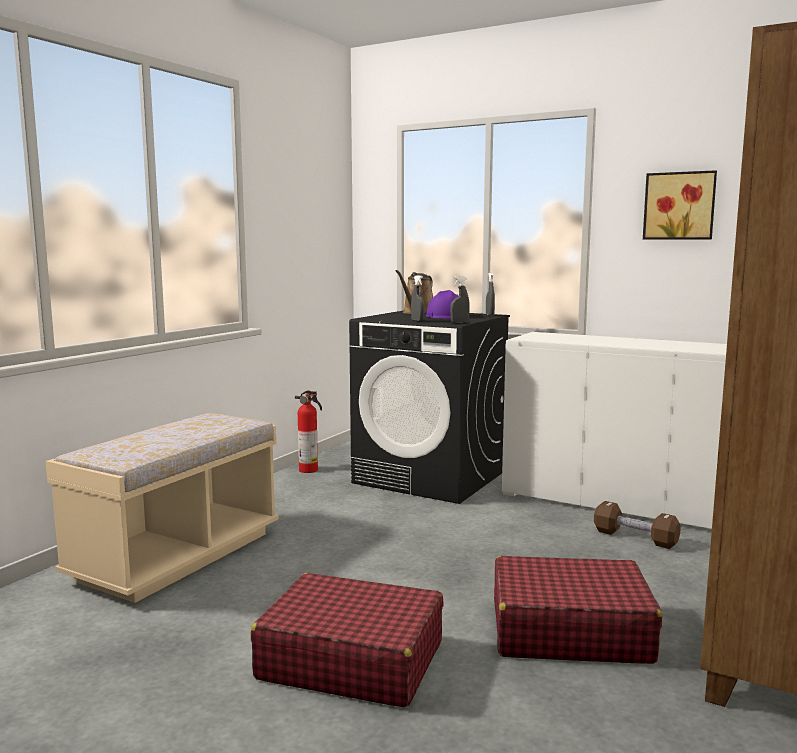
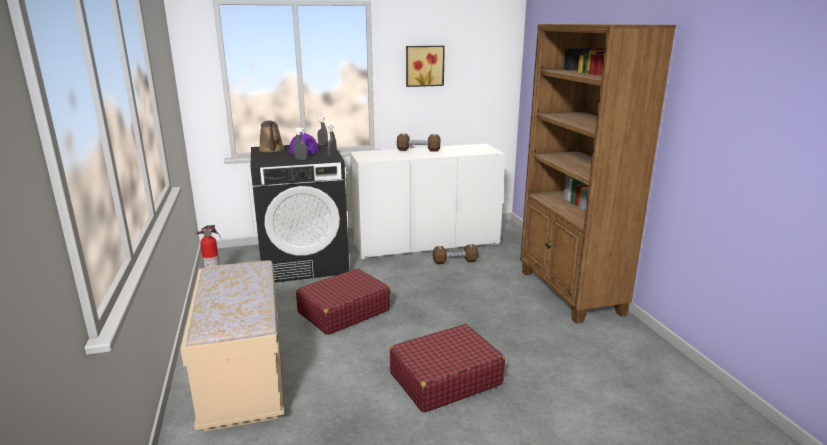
camera: 45 degrees left, 10 degrees up
red suitcase [494,556,662,664] -> red suitcase moved to [296,268,390,335]
none -> brown dumbbell [397,134,440,152]

